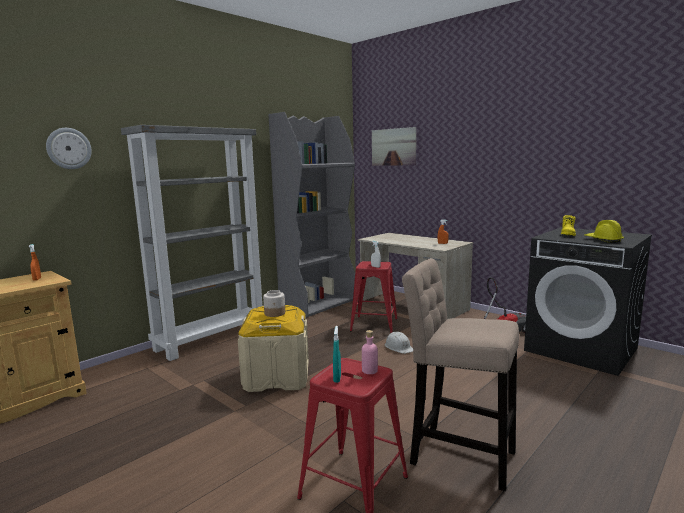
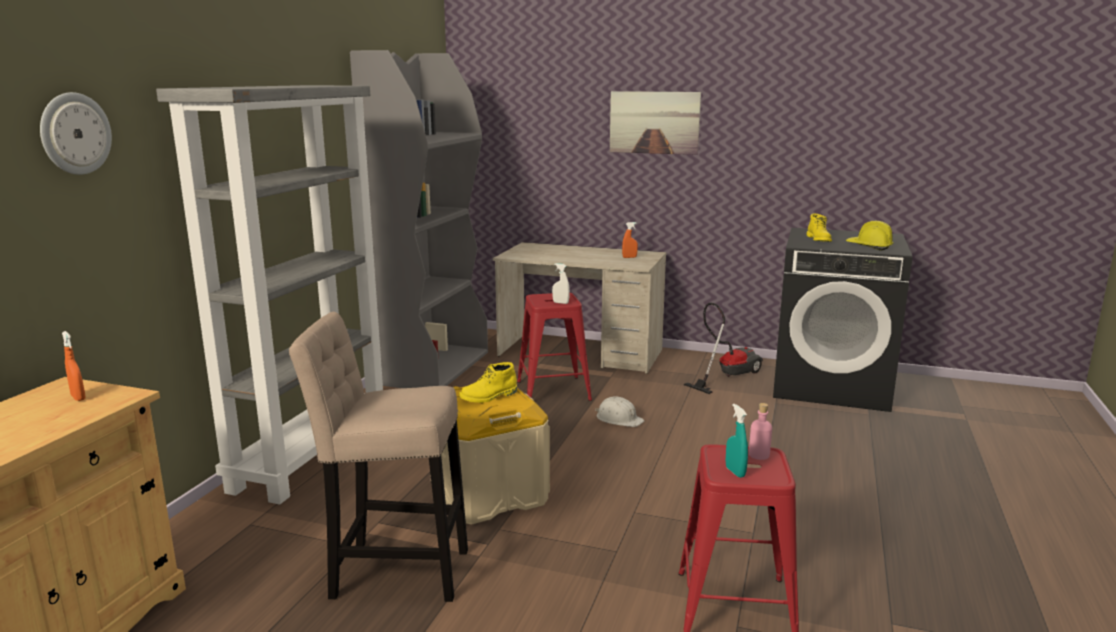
camera: 25 degrees left, 5 degrees up
jar [263,290,285,317] -> yellow boot [459,362,517,403]
picture [372,127,416,166] -> picture moved to [610,91,701,155]
beige stool [402,258,519,491] -> beige stool moved to [289,312,468,602]

